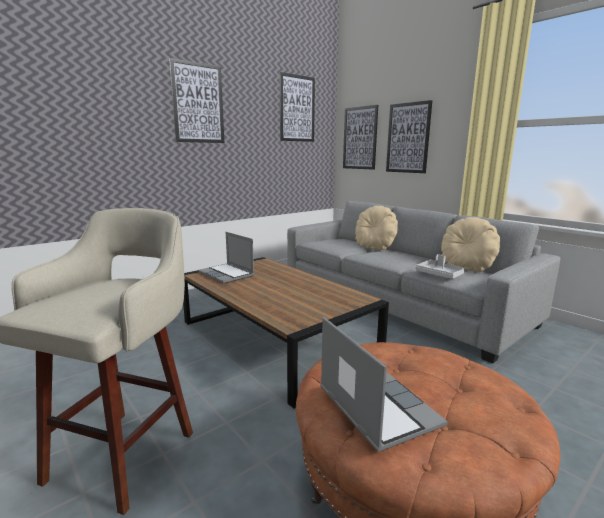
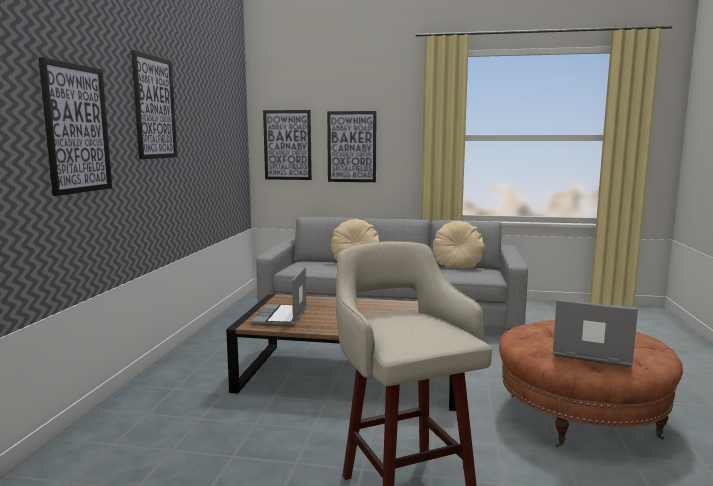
camera: 40 degrees left, 5 degrees down
laptop [198,232,254,284] -> laptop turned 90 degrees clockwise [251,267,307,326]
picture [280,72,315,142] -> picture moved to [39,57,112,196]
grey tray [415,254,464,279] -> none

